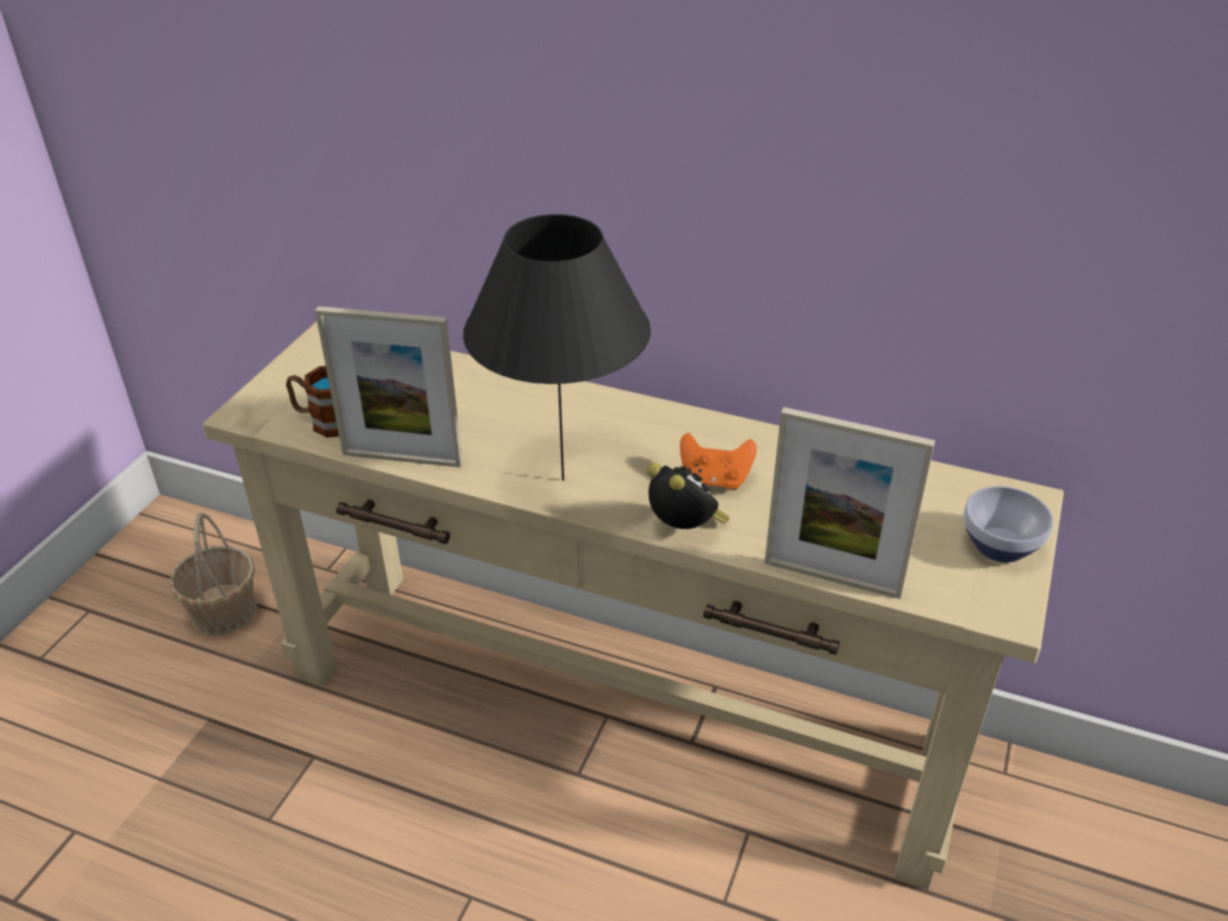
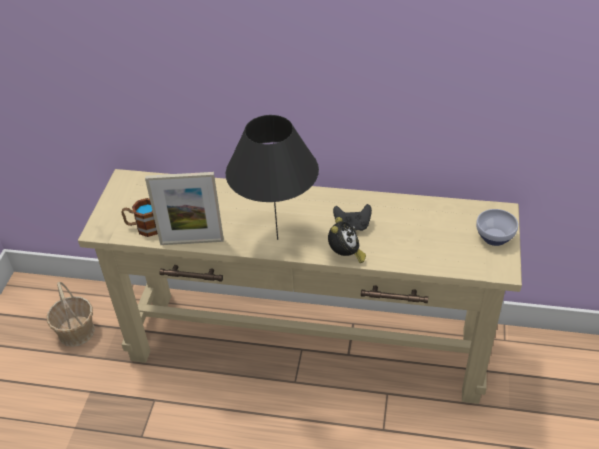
camera: 10 degrees left, 5 degrees up
alarm clock [647,463,730,529] -> alarm clock turned 60 degrees clockwise [328,217,366,263]
orange game controller [680,433,757,489] -> black game controller [333,204,372,231]
picture frame [764,407,935,599] -> none

